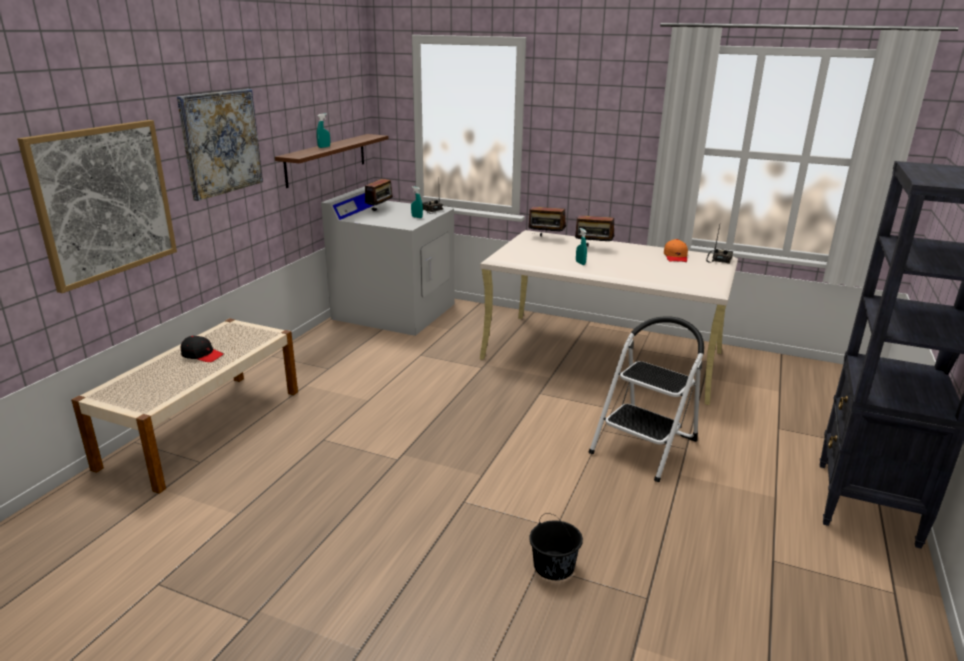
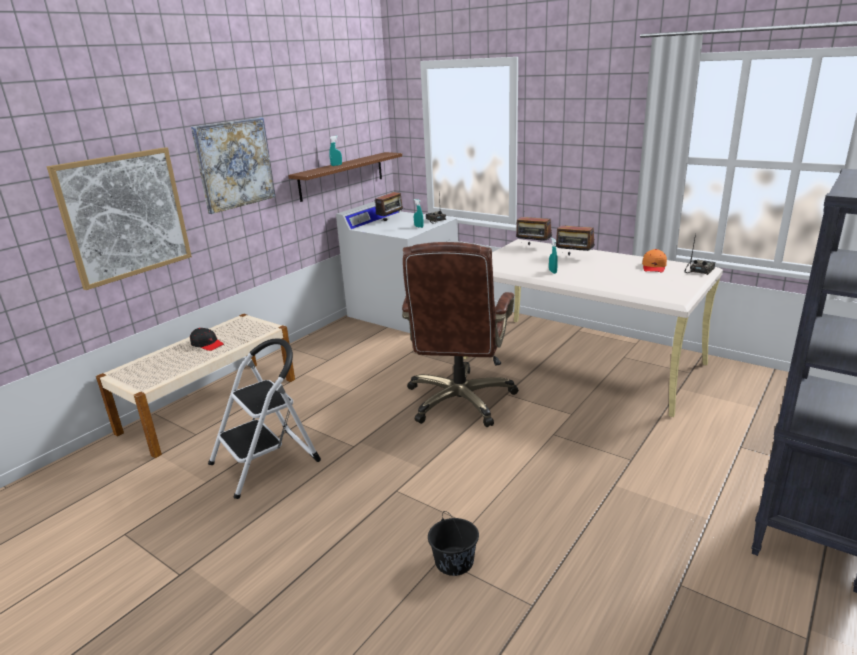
camera: 15 degrees right, 0 degrees up
step ladder [589,316,704,482] -> step ladder moved to [208,338,321,499]
none -> brown office chair [402,242,519,427]

